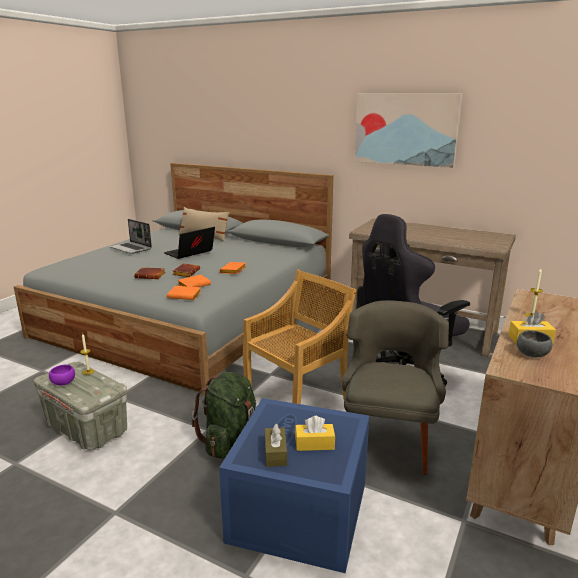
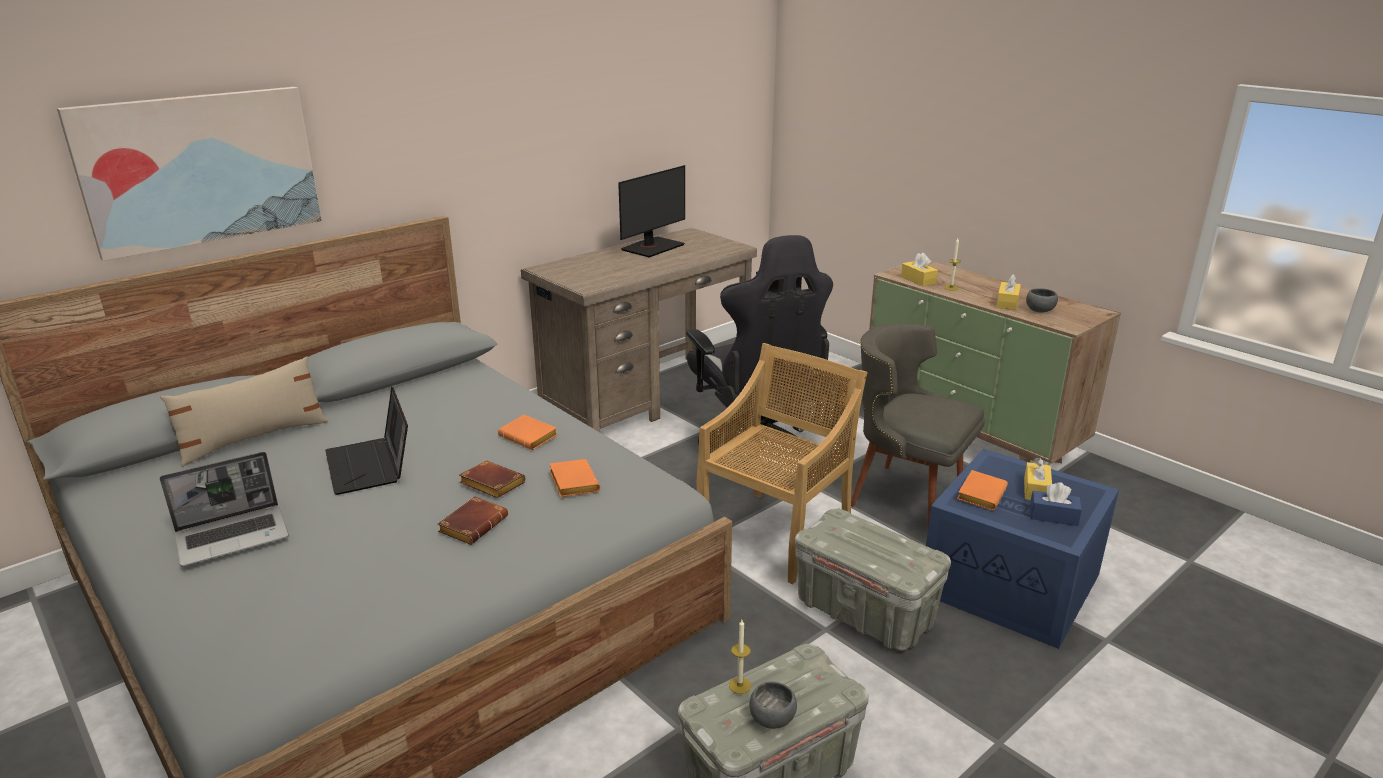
camera: 70 degrees left, 5 degrees up
purple bowl [49,365,75,386] -> grey bowl [750,682,797,729]
orange book [167,286,201,300] -> orange book moved to [957,470,1008,511]
green backpack [192,372,257,459] -> grey storage box [795,508,951,651]
beige chair [243,269,357,404] -> beige chair turned 60 degrees clockwise [696,343,868,584]
brown tissue box [265,424,287,467] -> blue tissue box [1030,482,1082,526]
picture [354,93,462,168] -> picture moved to [57,87,322,261]
none -> monitor [618,165,685,257]
none -> yellow tissue box [901,253,938,287]

